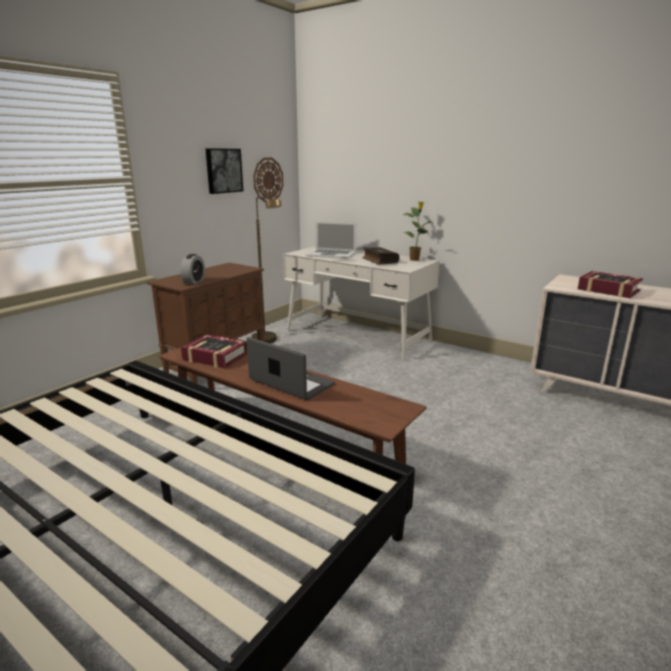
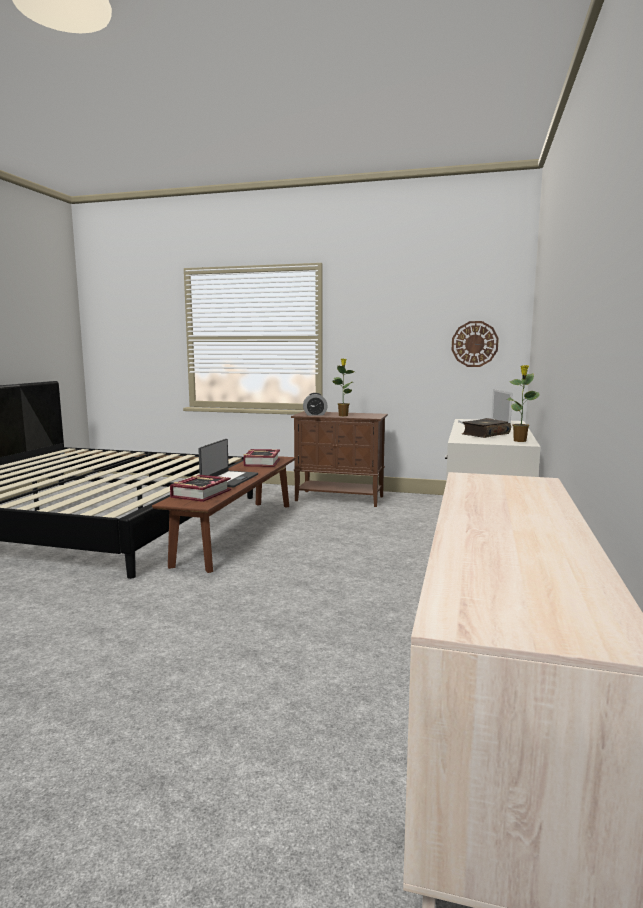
camera: 70 degrees right, 10 degrees down
picture [206,149,243,194] -> none
brown floor lamp [251,197,281,343] -> none
book [578,271,643,298] -> book moved to [170,475,231,502]
none -> potted plant [332,358,354,416]

